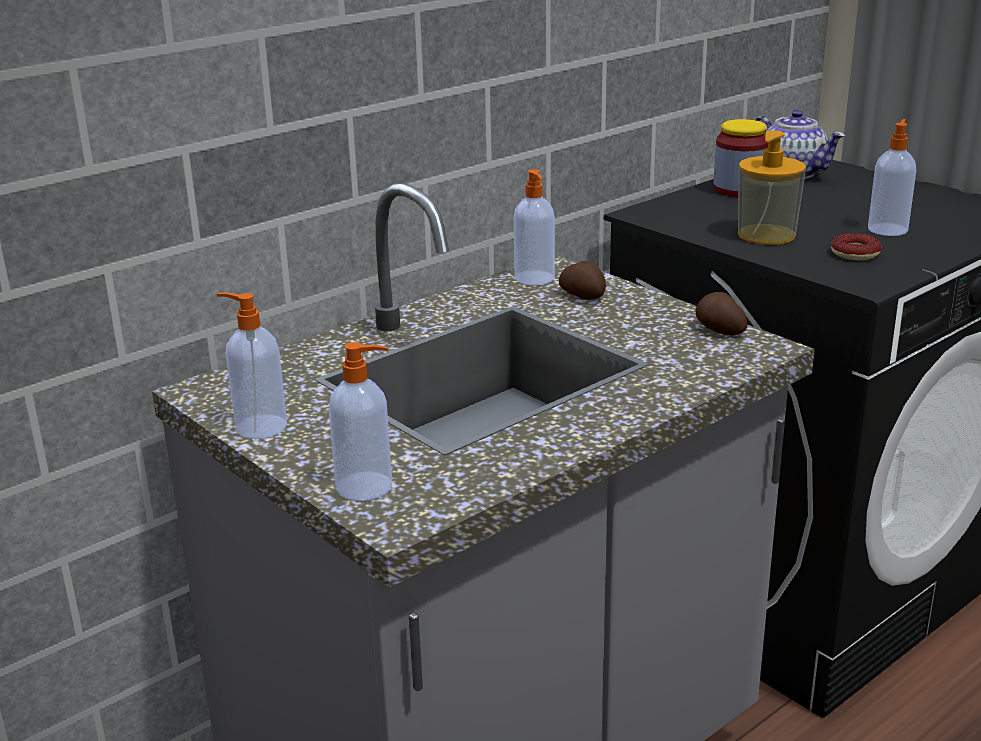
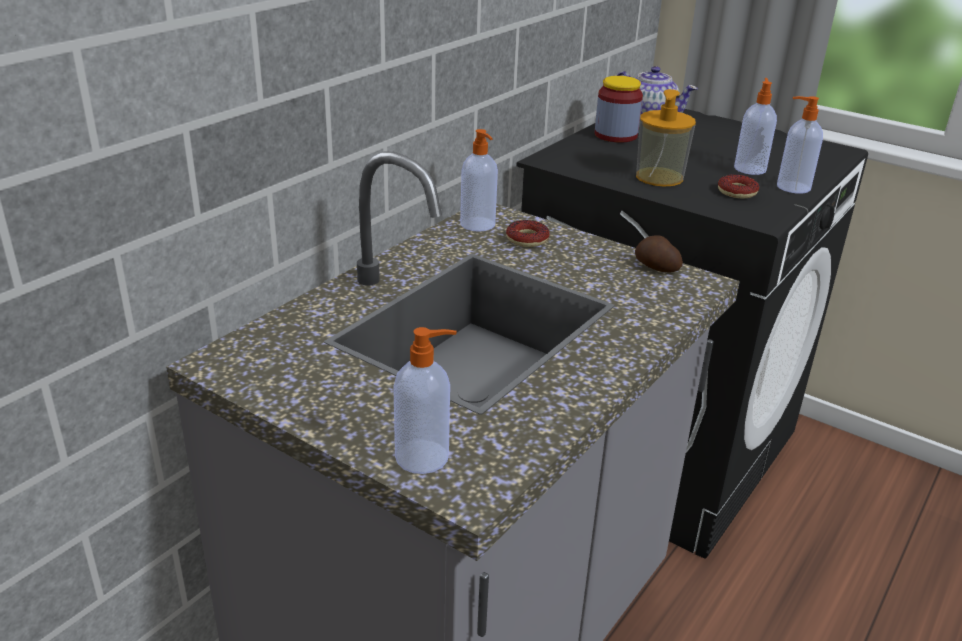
camera: 15 degrees left, 5 degrees up
soap dispenser [217,293,287,439] -> soap dispenser moved to [777,96,823,194]
potato [559,261,606,300] -> donut [506,220,550,247]

